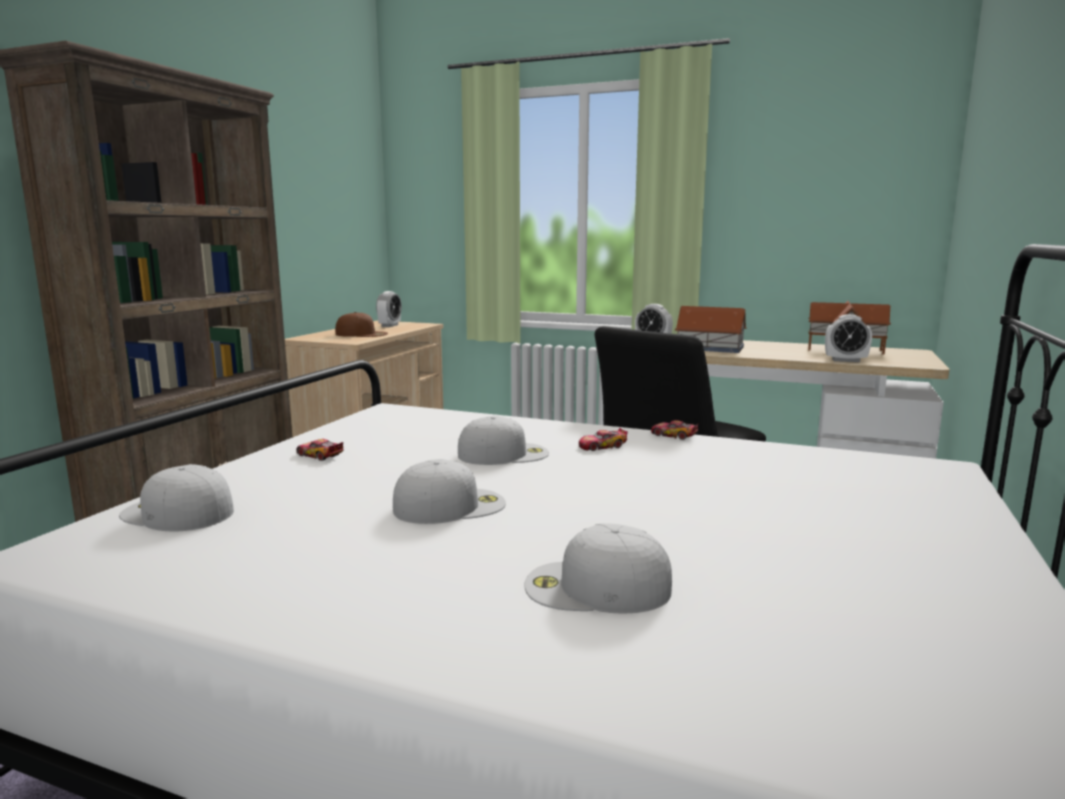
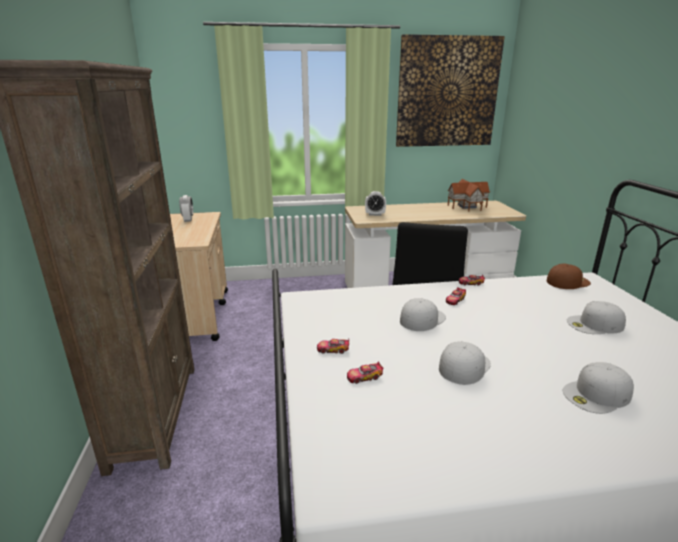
camera: 30 degrees left, 10 degrees up
white cap [119,464,234,531] -> white cap moved to [567,301,626,334]
brown cap [335,312,388,337] -> brown cap moved to [546,264,591,289]
toy house [675,306,747,353] -> none
alarm clock [825,314,872,362] -> none
none -> toy car [347,361,383,384]
none -> picture [396,34,505,147]

